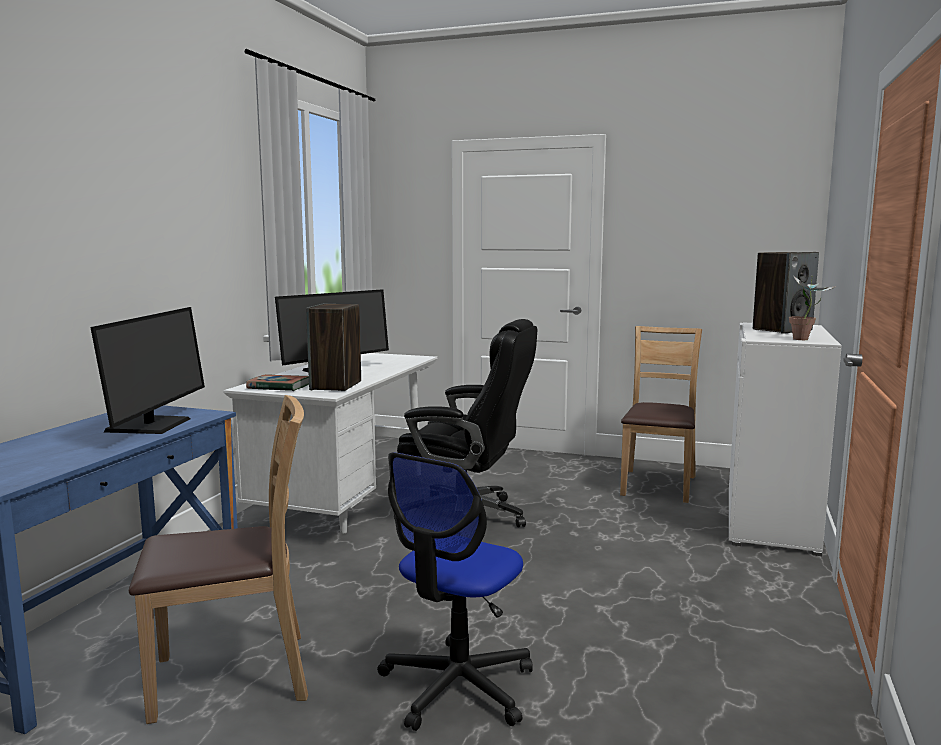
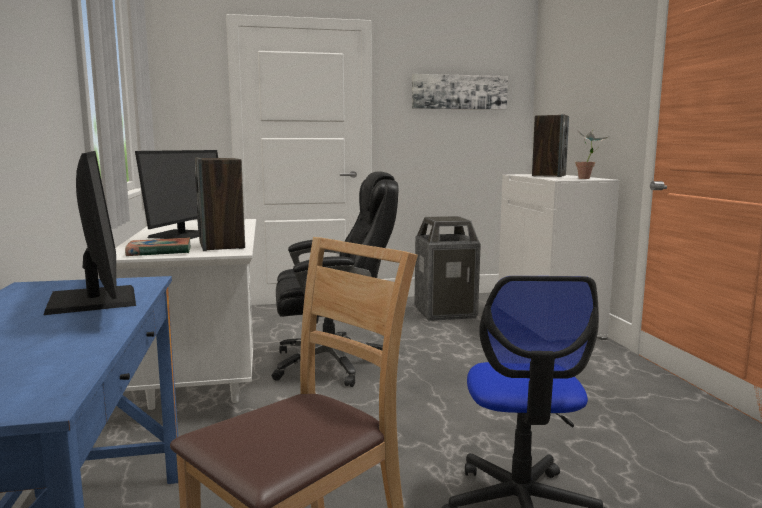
camera: 30 degrees left, 0 degrees up
brown chair [620,326,702,503] -> trash can [414,216,481,321]
none -> picture [412,74,508,110]

